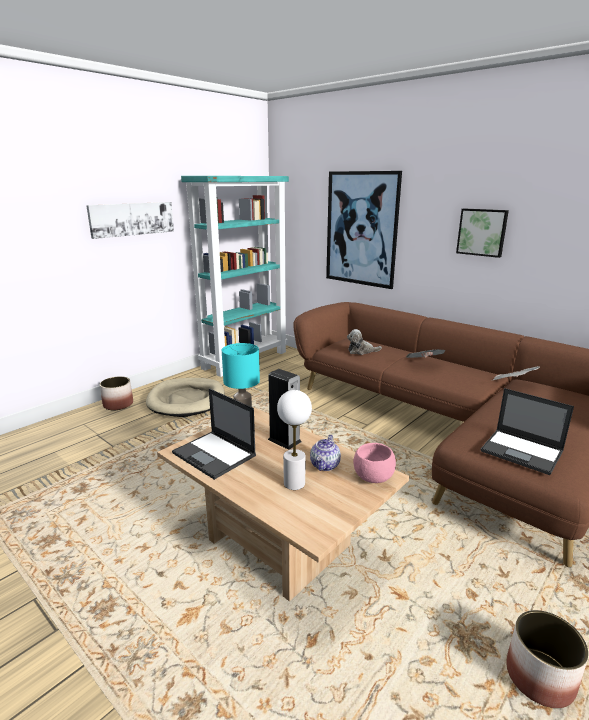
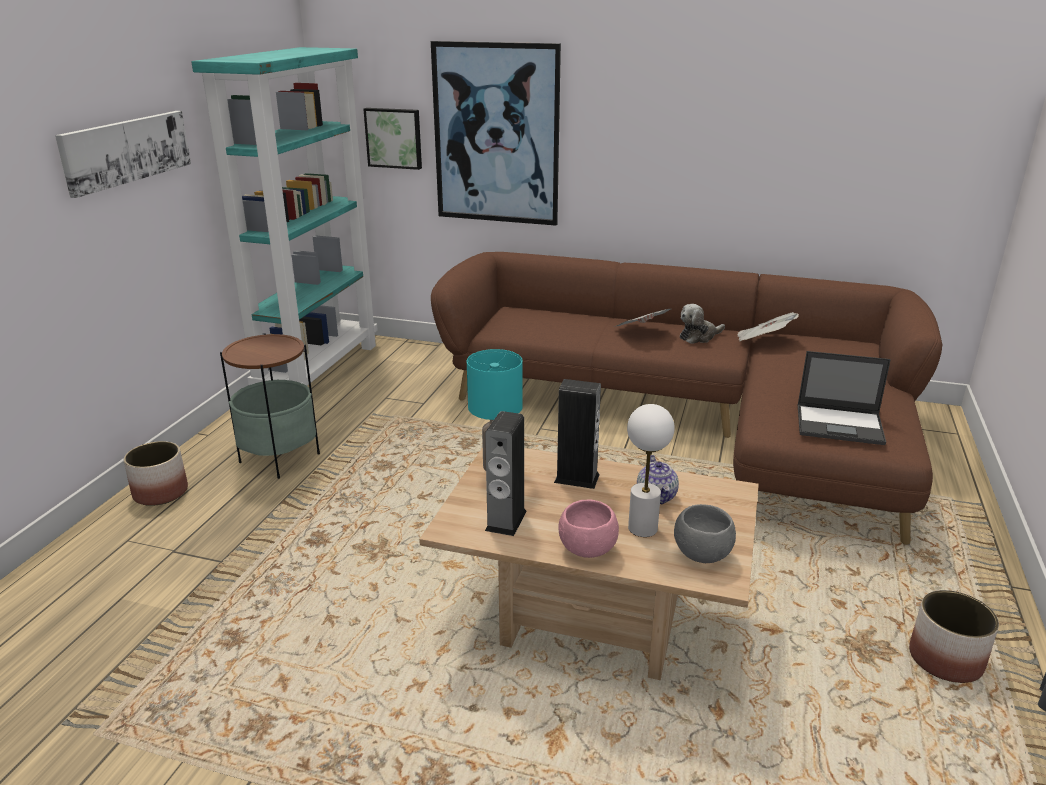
camera: 25 degrees left, 5 degrees up
beige dog bed [146,378,225,417] -> side table [220,333,320,479]
laptop [172,388,256,480] -> speaker [485,411,527,536]
plush toy [347,329,382,355] -> plush toy moved to [680,304,725,344]
pink bowl [353,443,396,483] -> pink bowl moved to [558,499,619,558]
picture [456,208,509,258] -> picture moved to [364,108,422,170]
none -> grey bowl [674,504,736,563]

